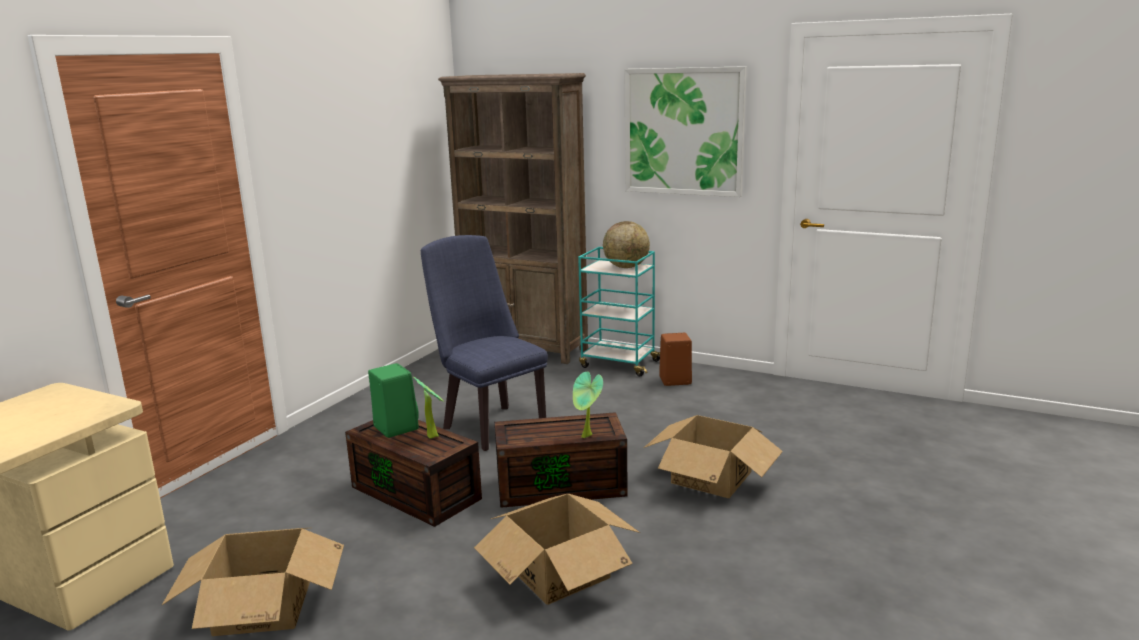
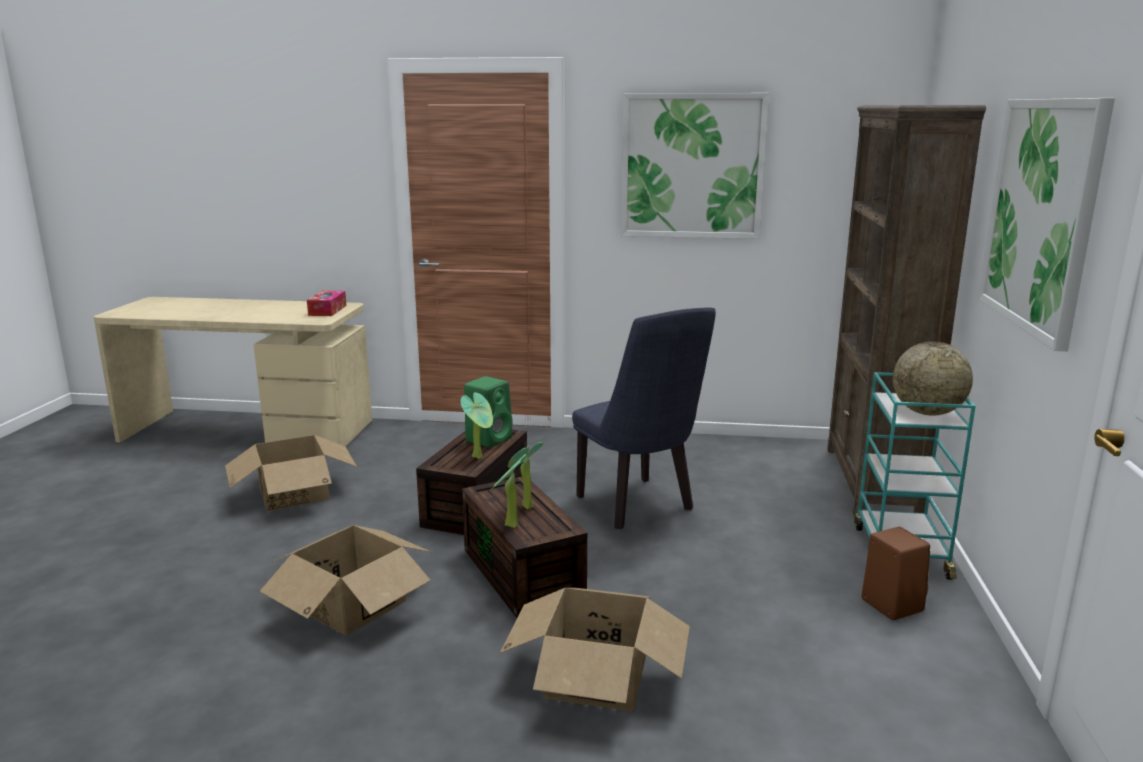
camera: 70 degrees right, 0 degrees up
blue chair [421,235,548,451] -> blue chair turned 120 degrees clockwise [572,307,716,529]
none -> tissue box [307,291,346,316]
none -> potted plant [508,442,544,509]
none -> picture [621,93,769,239]

